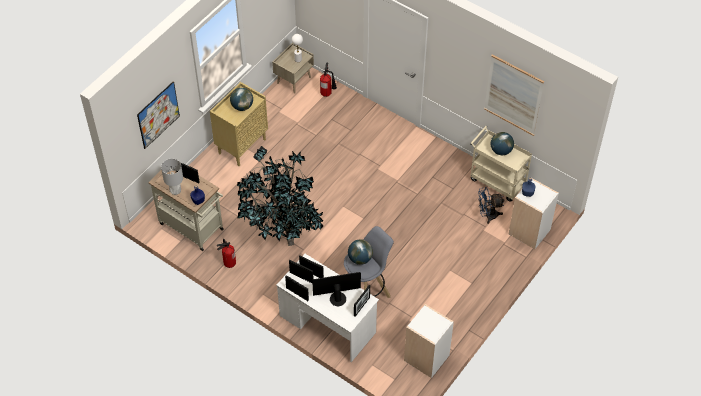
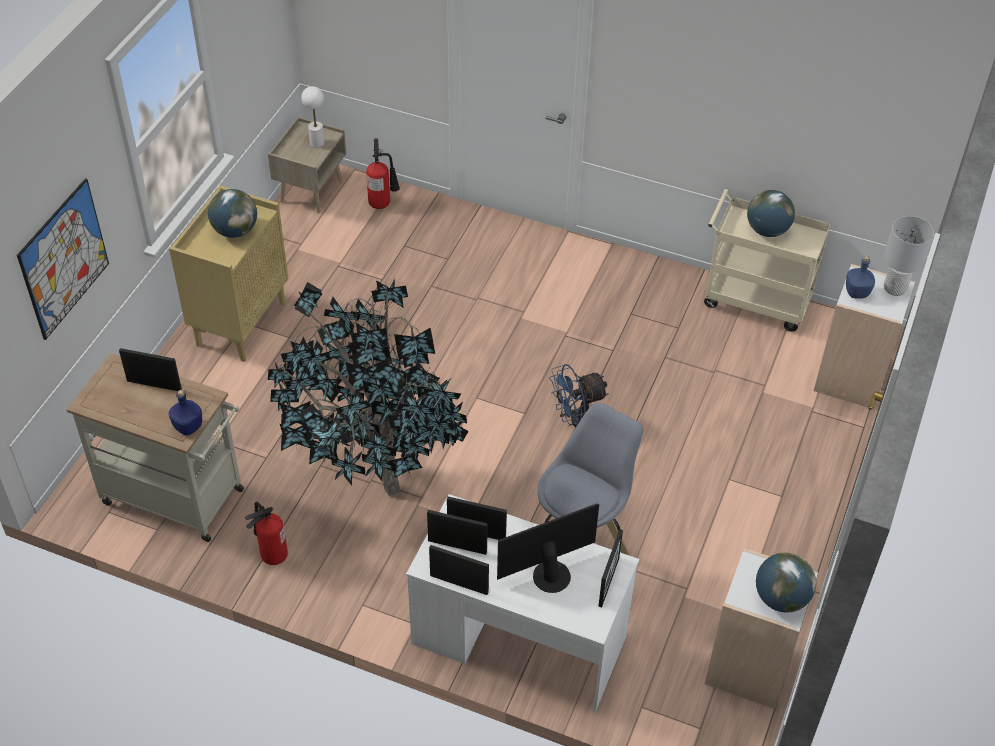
camera: 15 degrees left, 5 degrees down
grey table lamp [161,159,183,195] -> grey table lamp moved to [884,216,934,296]
globe [348,239,373,265] -> globe moved to [756,553,816,612]
blue fan [478,187,505,224] -> blue fan moved to [549,364,608,427]
picture [484,54,544,136] -> none

